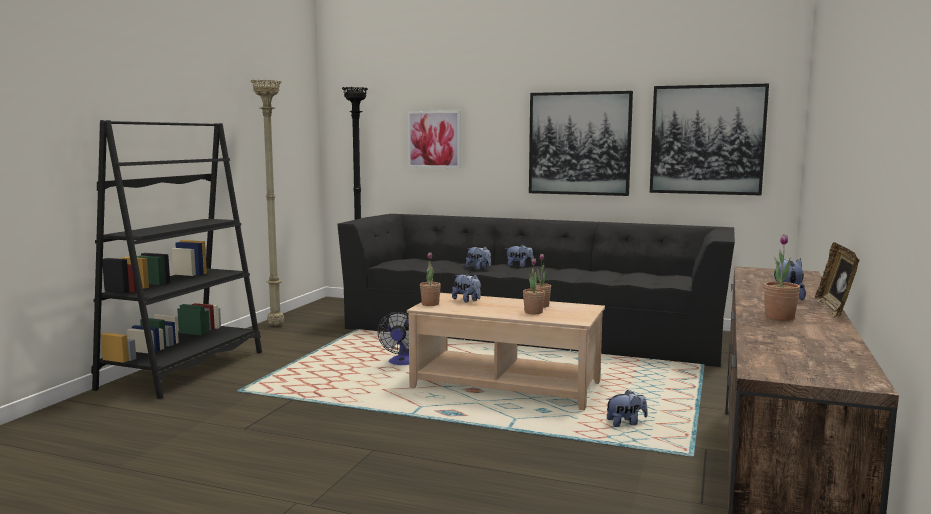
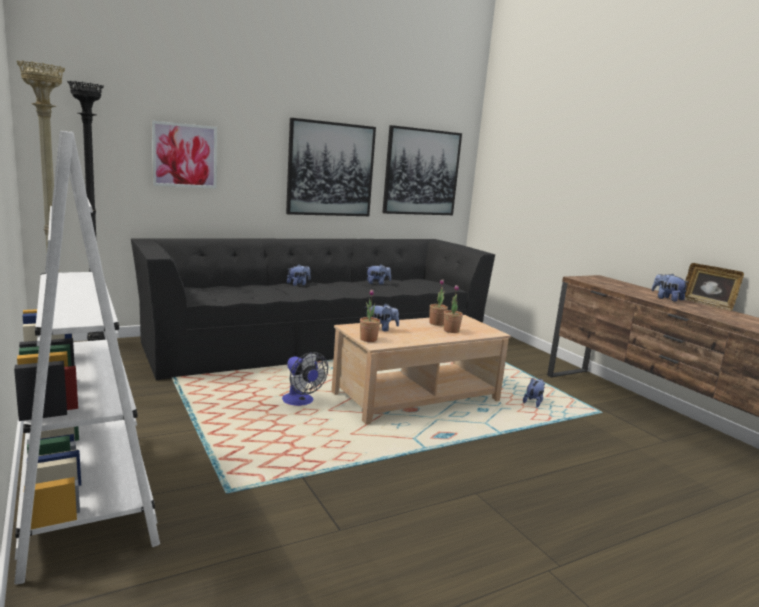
camera: 50 degrees left, 5 degrees up
black bookcase [91,120,262,399] -> white bookcase [14,131,160,585]
plush toy [466,246,491,270] -> plush toy moved to [366,264,391,285]
potted plant [764,234,800,321] -> none

